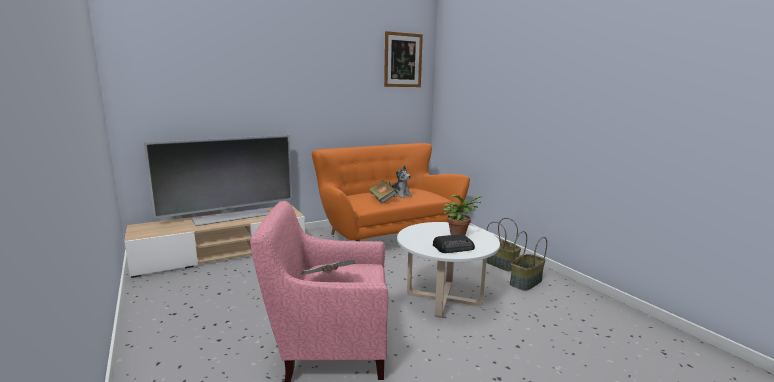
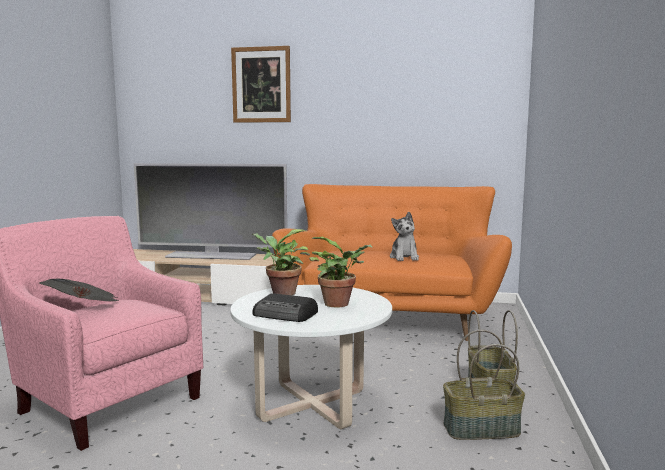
camera: 40 degrees right, 5 degrees down
book [368,180,397,204] -> none
picture [384,31,423,87] -> picture moved to [231,46,291,123]
none -> potted plant [251,229,310,295]

